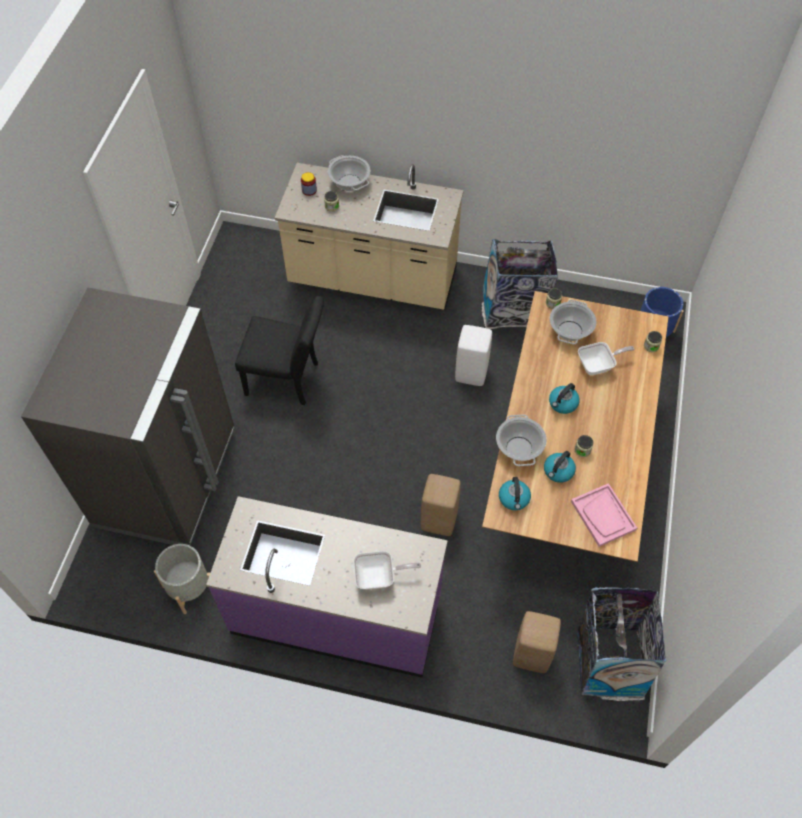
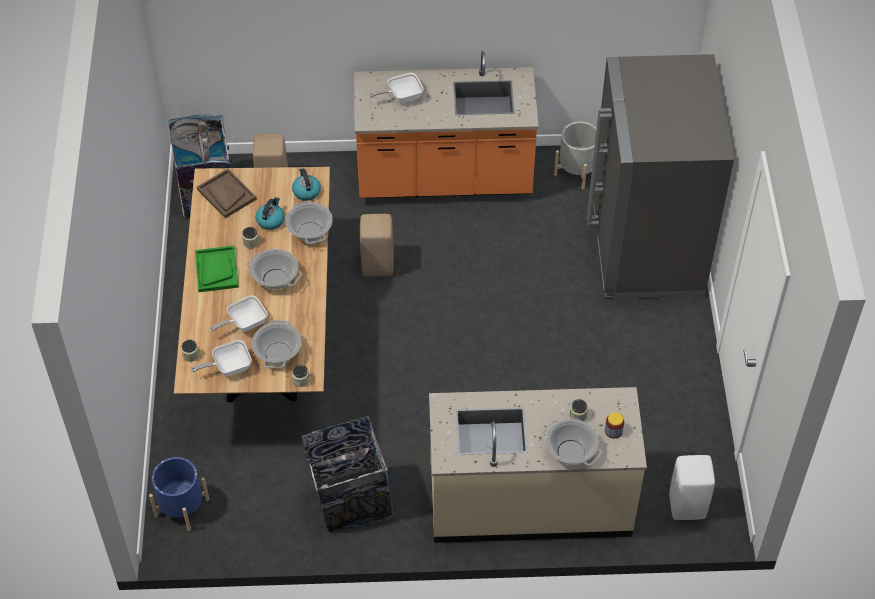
camera: 165 degrees right, 5 degrees down
purple counter [206,496,448,678] -> orange counter [354,51,539,198]
black chair [235,296,324,405] -> none
white stool [455,325,492,386] -> white stool moved to [669,455,715,520]
kettle [549,383,580,414] -> cooking pot [247,249,302,289]
pink tray [571,483,637,547] -> brown tray [197,169,257,218]
none -> frying pan [191,340,252,376]
none -> green tray [195,246,239,292]

